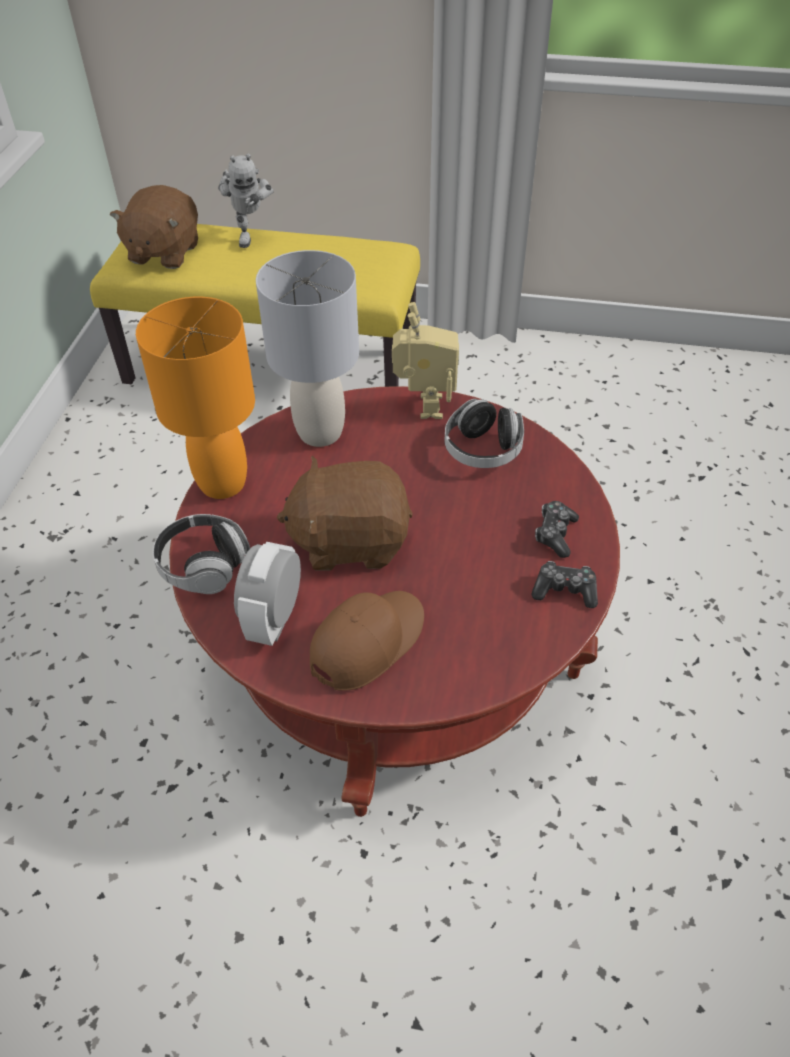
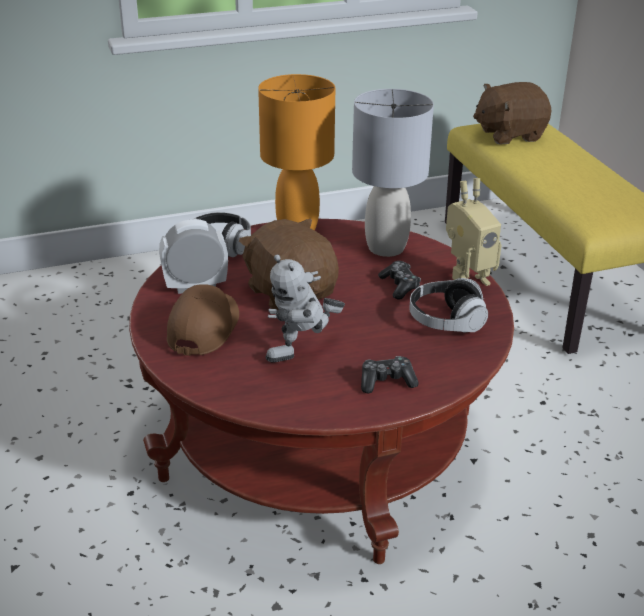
camera: 60 degrees right, 15 degrees down
toy robot [218,153,274,248] -> toy robot moved to [265,254,345,363]
brown cap [310,591,424,691] -> brown cap turned 90 degrees counterclockwise [167,284,239,356]
game controller [531,561,598,608] -> game controller moved to [378,261,421,300]

